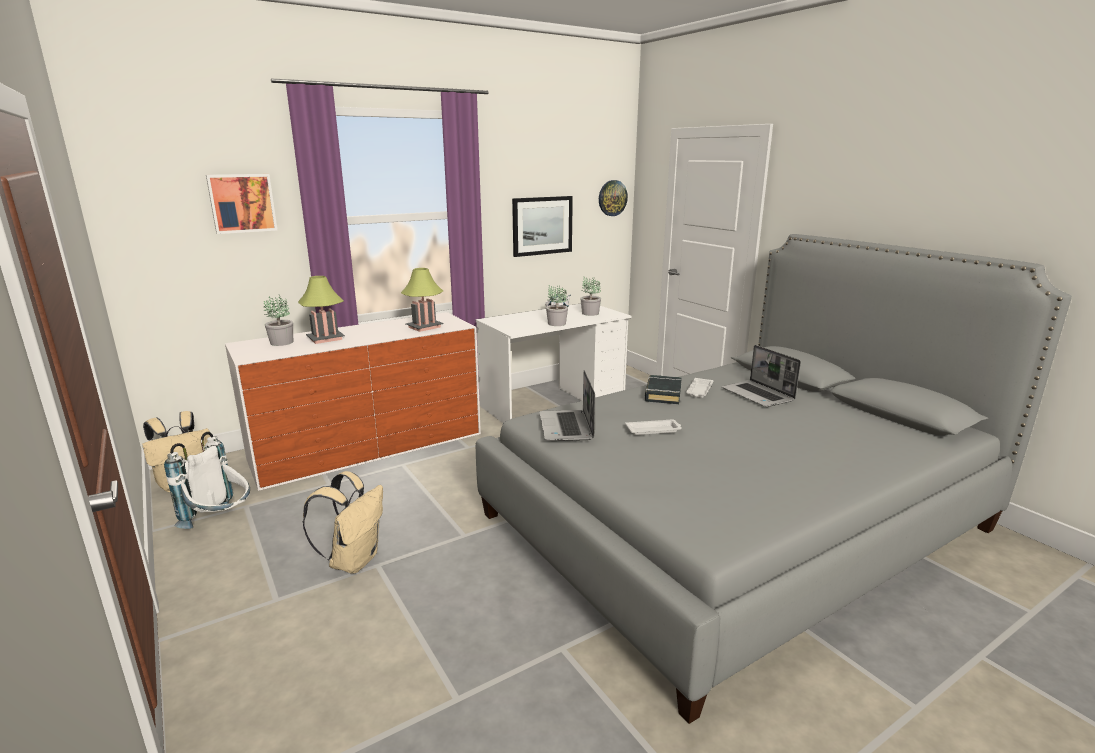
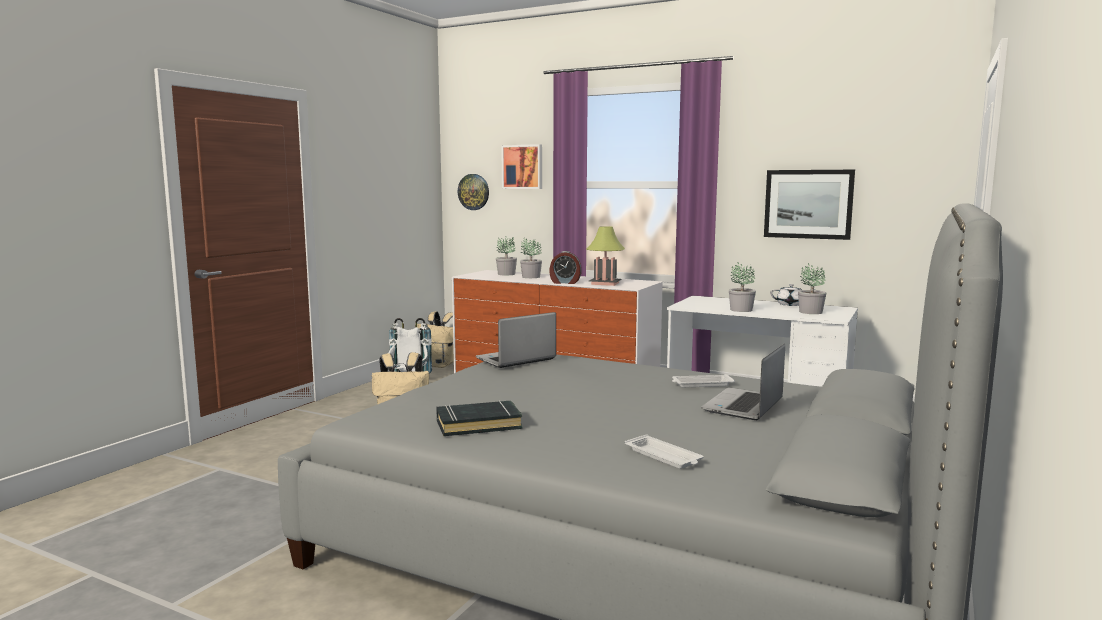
camera: 60 degrees right, 10 degrees down
table lamp [298,276,345,344] -> potted plant [520,238,542,278]
wall clock [599,180,628,216] -> wall clock moved to [458,174,489,210]
white tray [625,419,682,435] -> white tray moved to [625,434,704,469]
black book [645,375,682,404] -> black book moved to [436,400,523,436]
none -> alarm clock [549,251,582,284]

